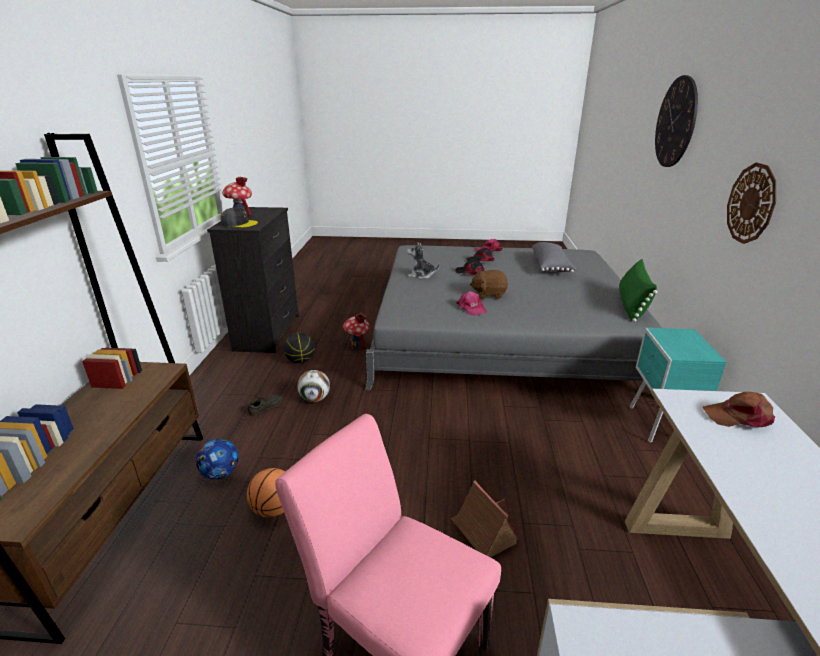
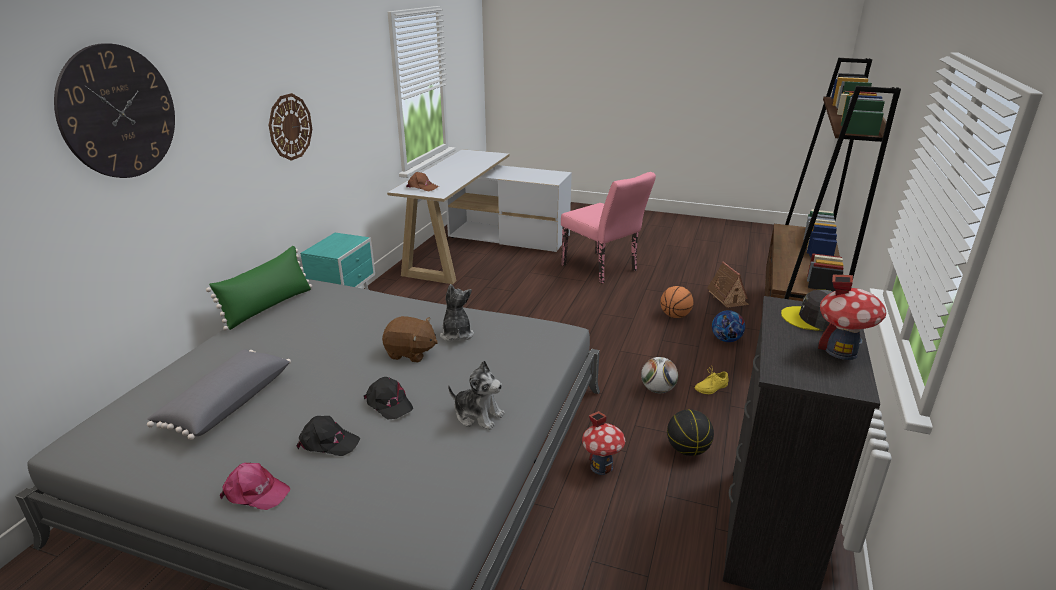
camera: 165 degrees left, 0 degrees up
grey shoe [248,394,283,416] -> yellow shoe [695,368,729,394]
toy house [451,481,520,557] -> toy house moved to [707,261,749,308]
pink cap [457,291,487,315] -> plush toy [440,284,474,341]

